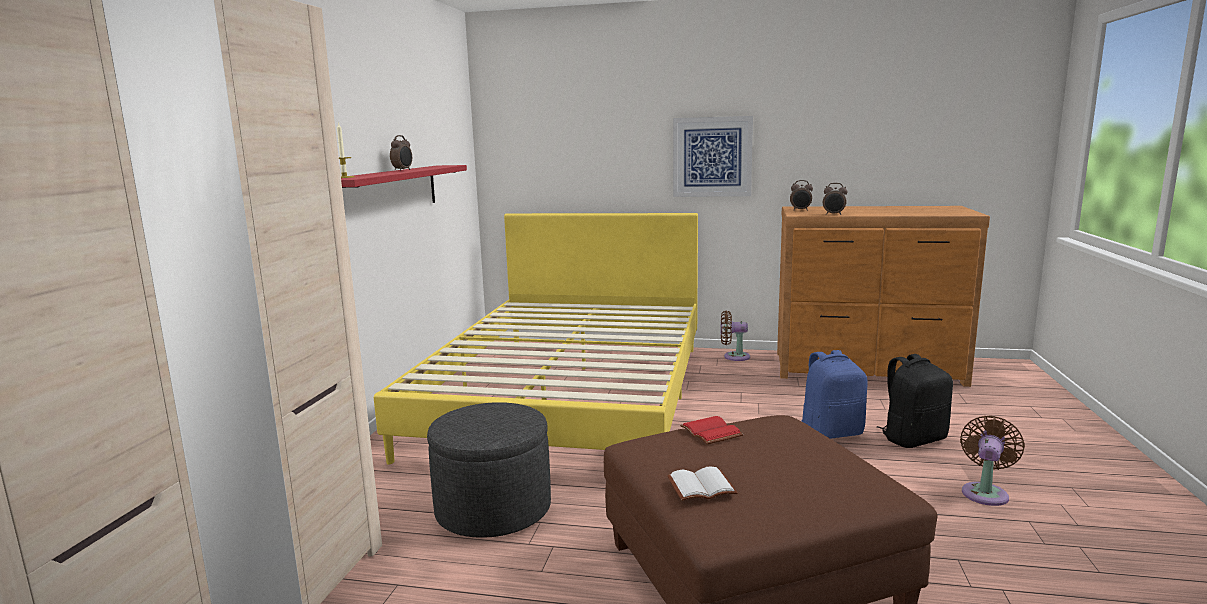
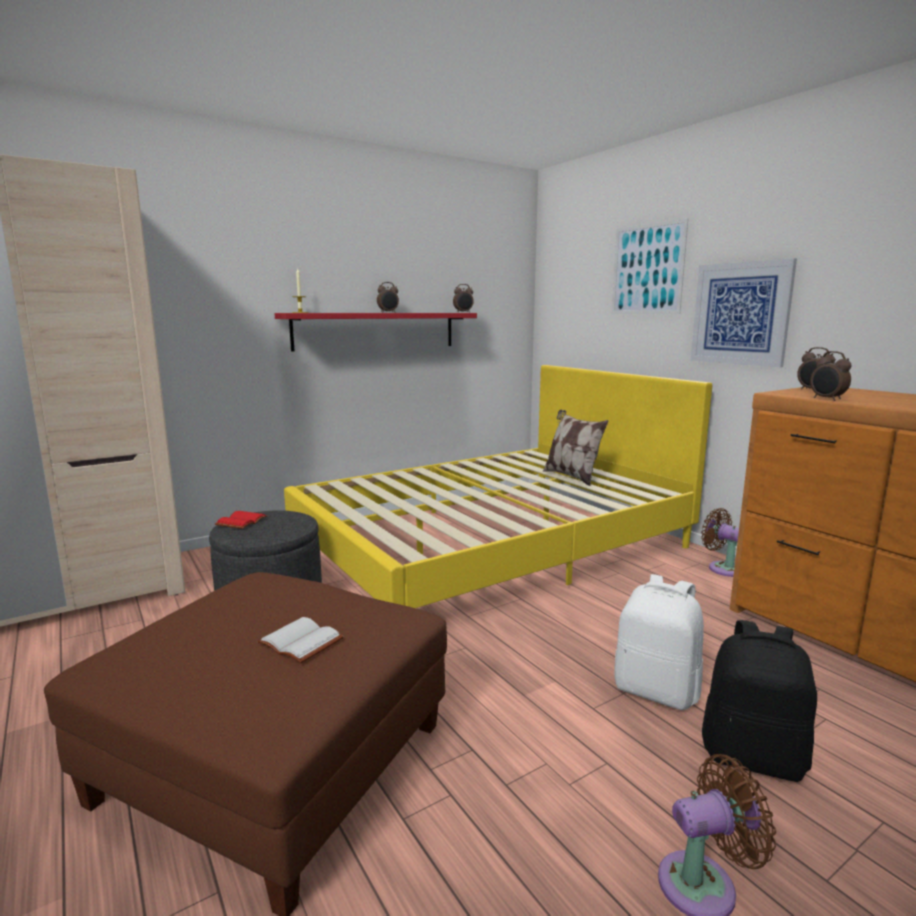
camera: 45 degrees right, 0 degrees up
white book [667,466,738,501] -> white book moved to [258,617,344,663]
red book [680,416,743,444] -> red book moved to [215,511,268,529]
blue backpack [802,350,867,439] -> white backpack [614,574,704,710]
none -> alarm clock [453,284,474,313]
none -> pillow [543,409,609,486]
none -> picture [612,218,689,314]

